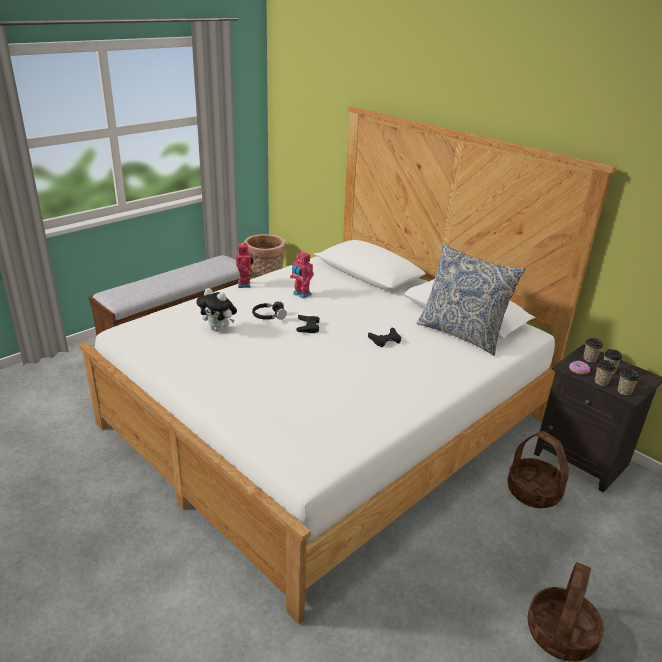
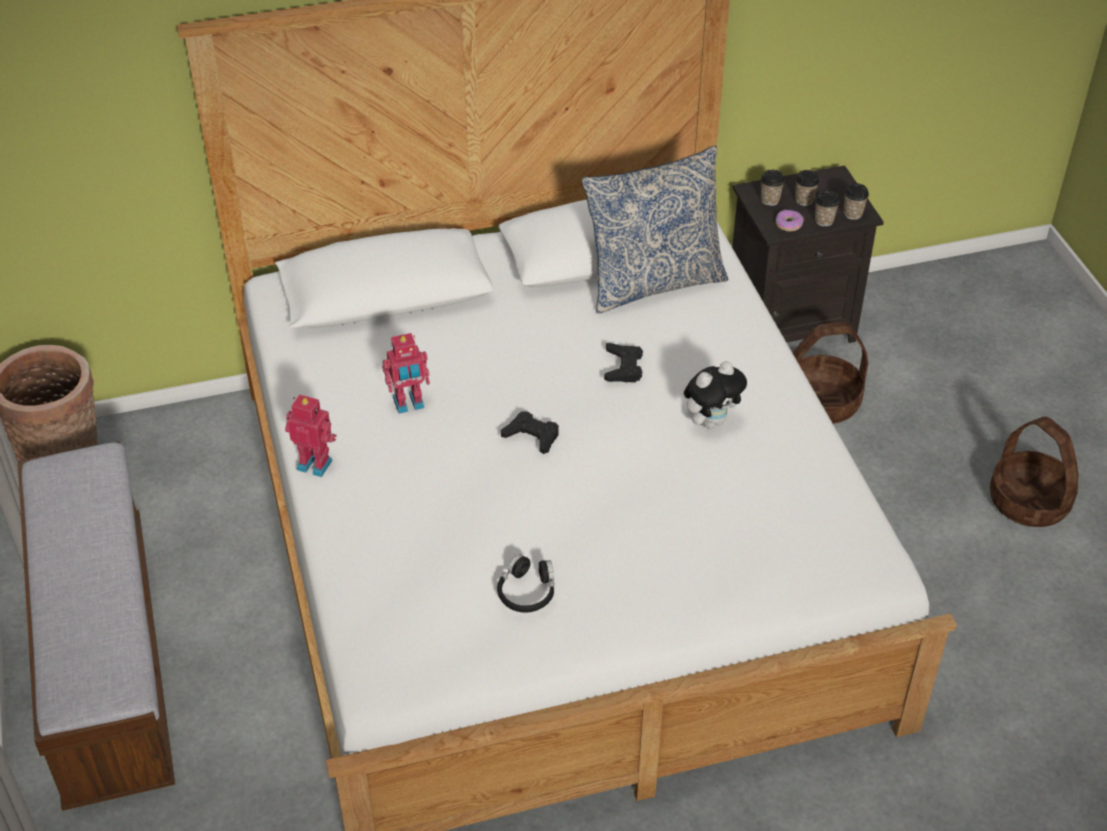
camera: 60 degrees left, 15 degrees up
plush toy [196,288,237,332] -> plush toy moved to [684,361,747,429]
black headphones [252,301,287,320] -> black headphones moved to [497,554,554,613]

